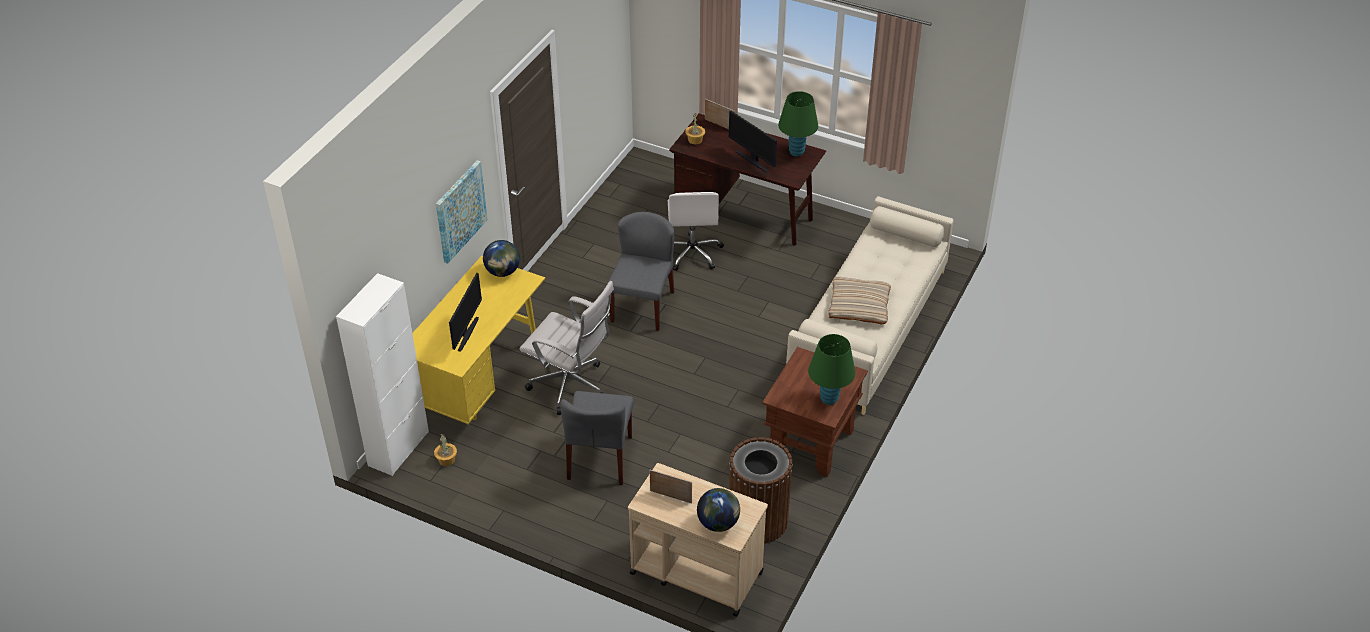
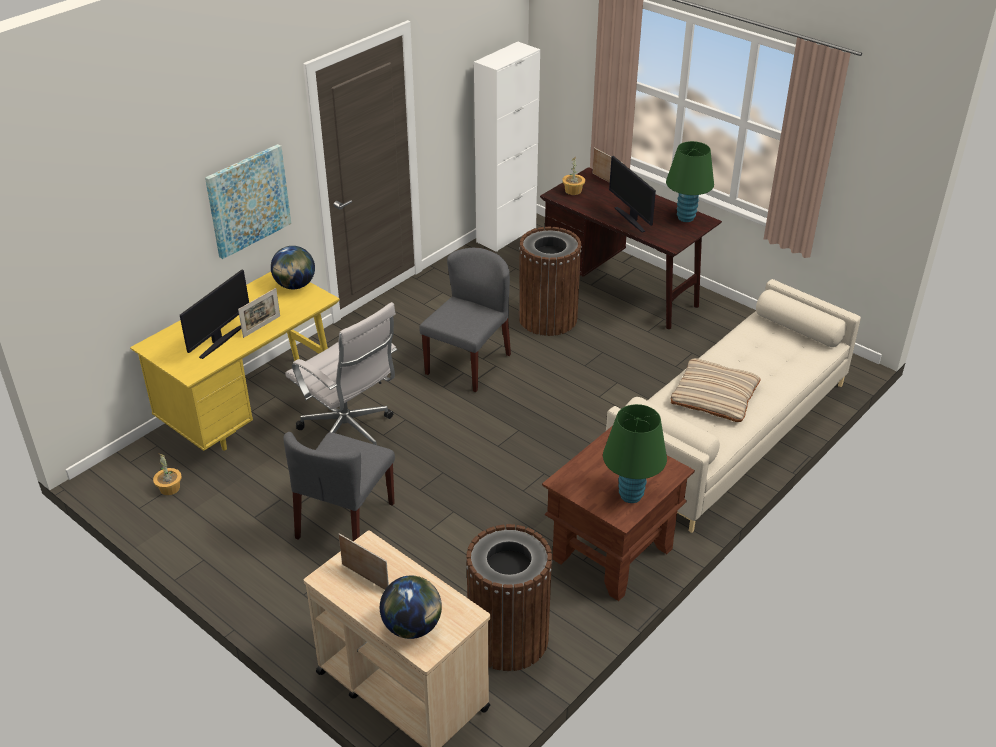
camera: 15 degrees right, 5 degrees down
white cabinet [336,273,429,476] -> white cabinet moved to [474,42,540,252]
white office chair [668,192,724,271] -> brown trash can [519,227,582,336]
none -> picture frame [238,288,280,338]

